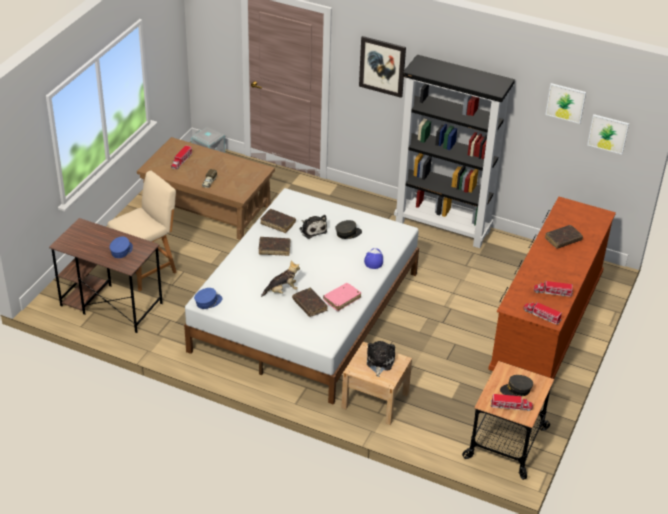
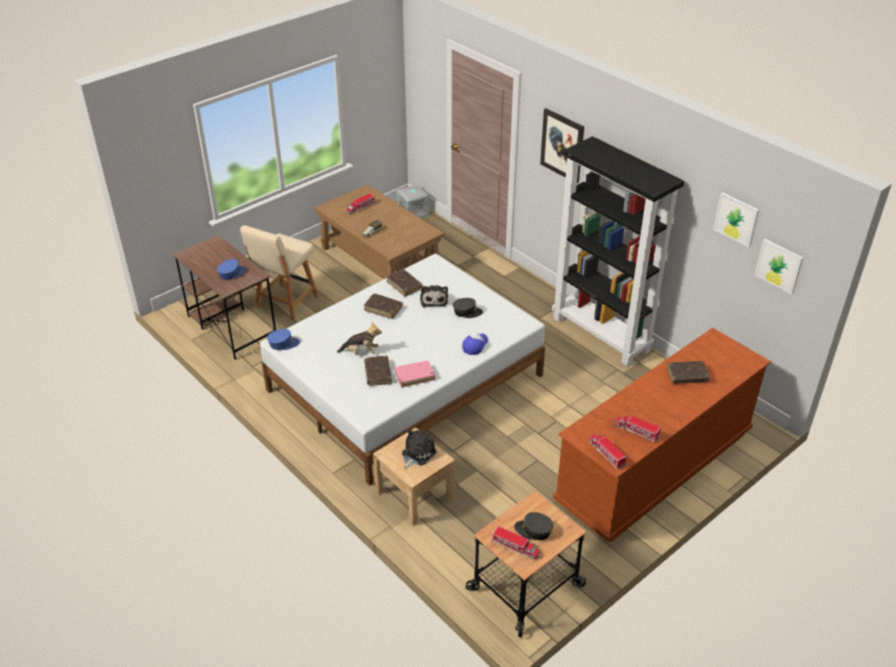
camera: 25 degrees right, 0 degrees up
beige chair [107,171,177,291] -> beige chair turned 135 degrees clockwise [240,225,319,321]

